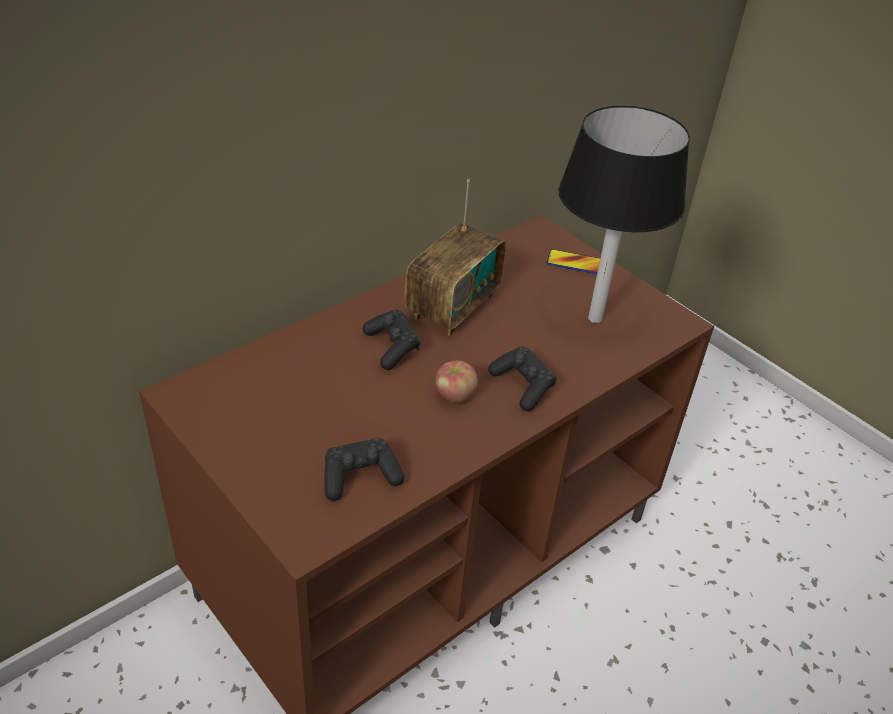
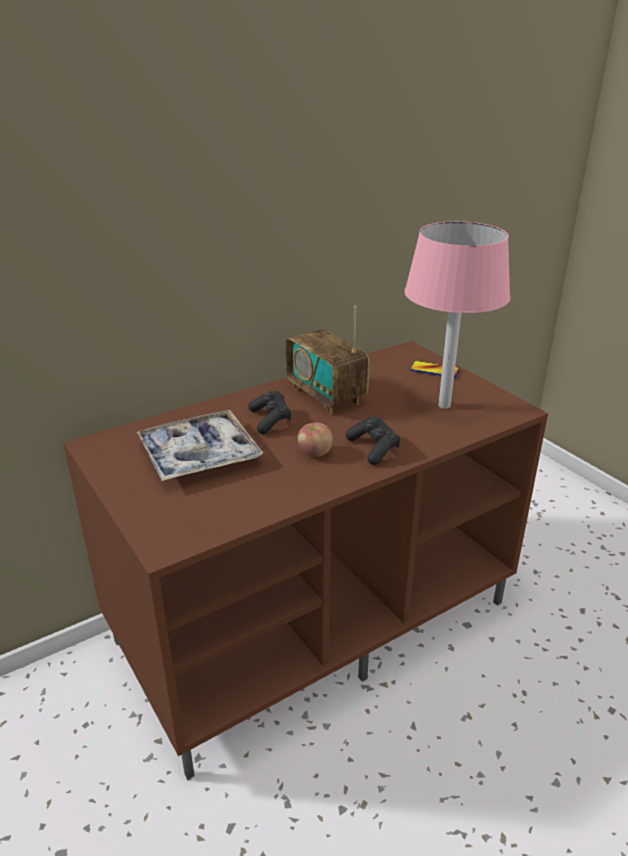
camera: 10 degrees right, 10 degrees down
black game controller [324,438,404,501] -> none
radio [404,179,506,336] -> radio turned 105 degrees clockwise [286,306,370,414]
black table lamp [558,105,690,323] -> pink table lamp [404,221,511,409]
none -> tray [136,410,263,481]

